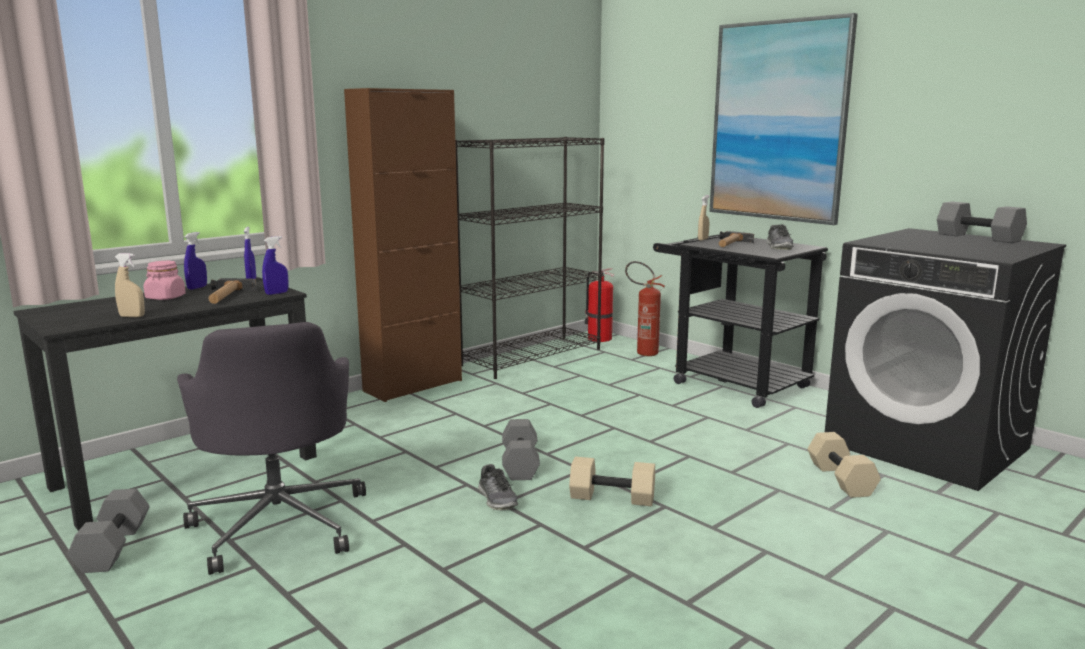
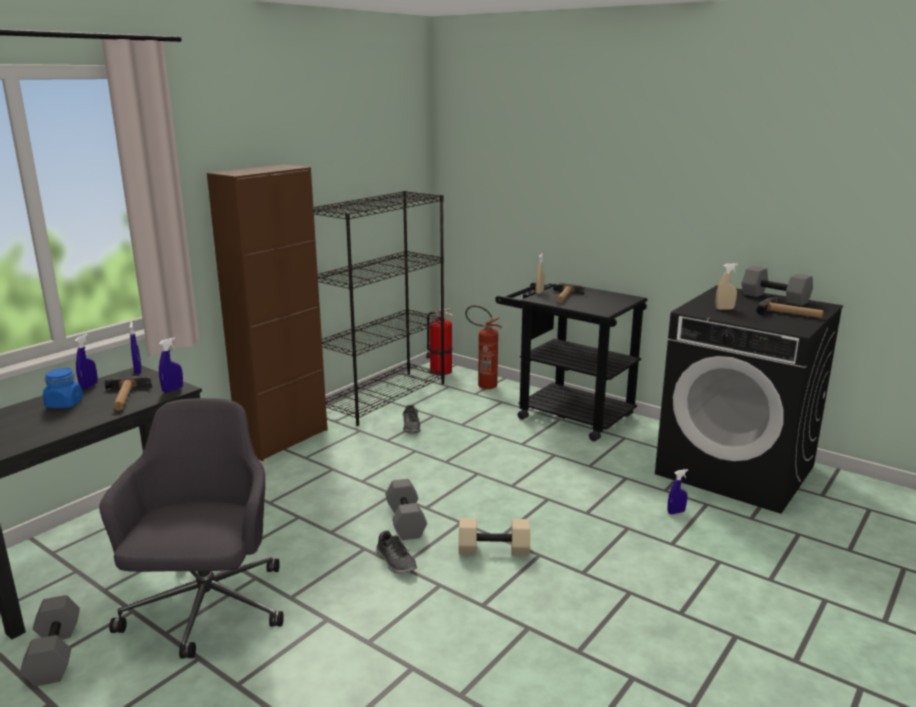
camera: 10 degrees left, 5 degrees up
beige spray bottle [115,253,145,317] -> beige spray bottle moved to [715,263,738,310]
pink jar [144,261,186,300] -> blue jar [43,368,83,408]
grey office chair [177,322,366,575] -> grey office chair turned 150 degrees counterclockwise [99,398,284,658]
picture [709,13,858,225] -> none
shoe [766,225,793,250] -> shoe moved to [403,405,421,434]
beige dumbbell [807,432,881,498] -> blue spray bottle [668,469,688,514]
none -> hammer [757,298,824,318]

